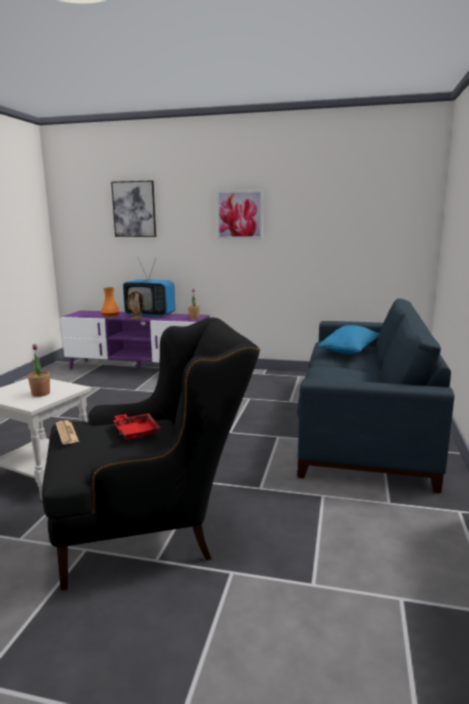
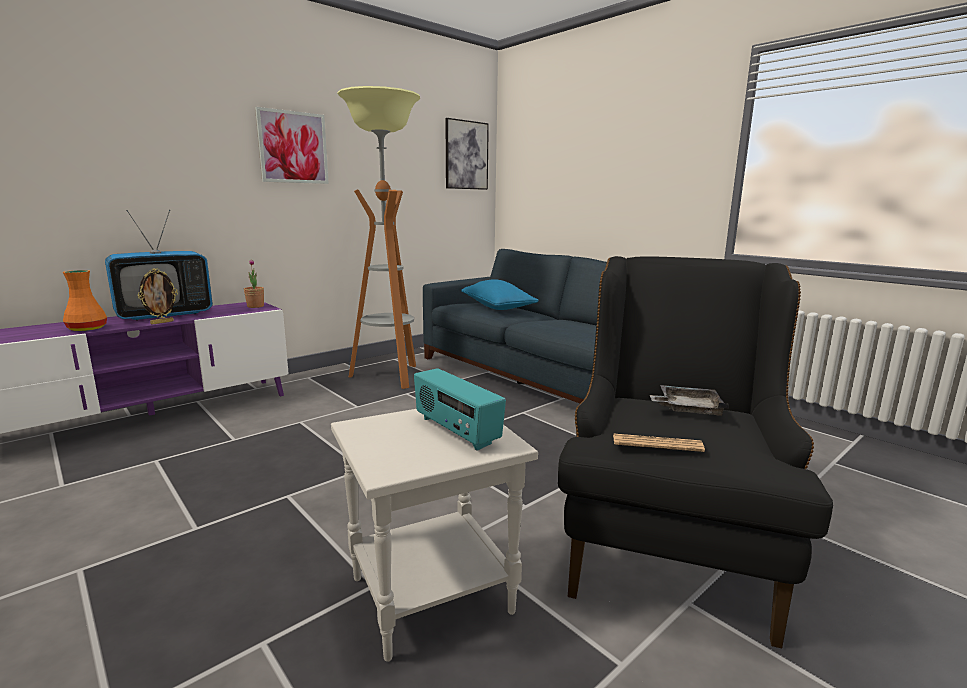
camera: 55 degrees left, 0 degrees up
potted plant [28,344,50,397] -> radio [414,368,506,451]
picture [111,180,156,237] -> picture moved to [445,118,489,190]
red tray [113,413,160,440] -> grey tray [650,385,729,416]
none -> floor lamp [337,86,420,389]

